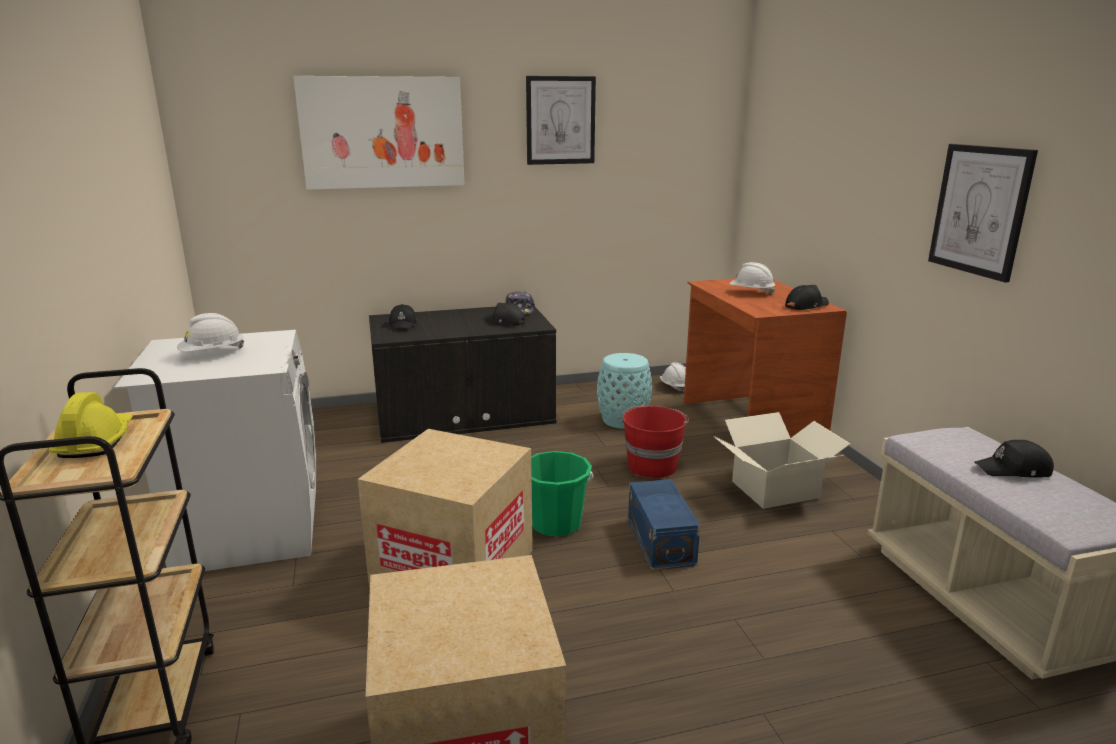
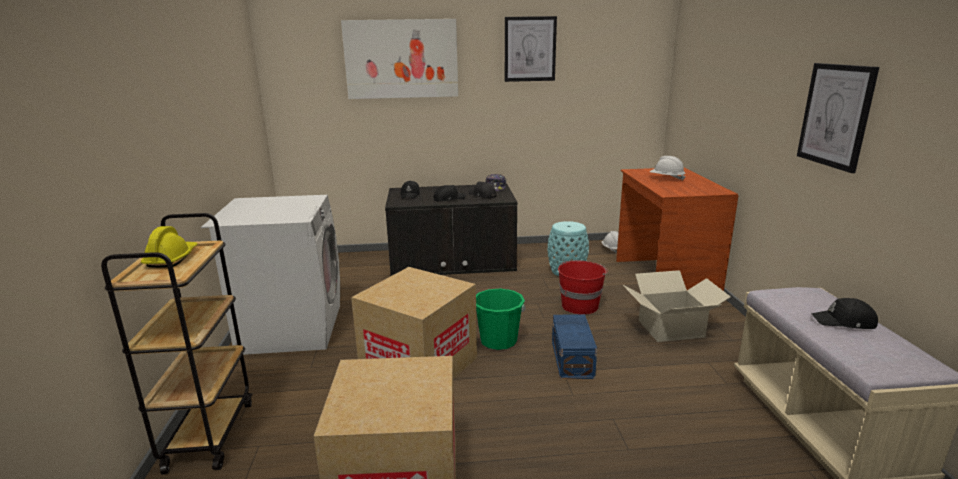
camera: 10 degrees right, 0 degrees up
white hard hat [177,313,244,352] -> none
black cap [785,285,829,310] -> black cap moved to [434,185,466,201]

